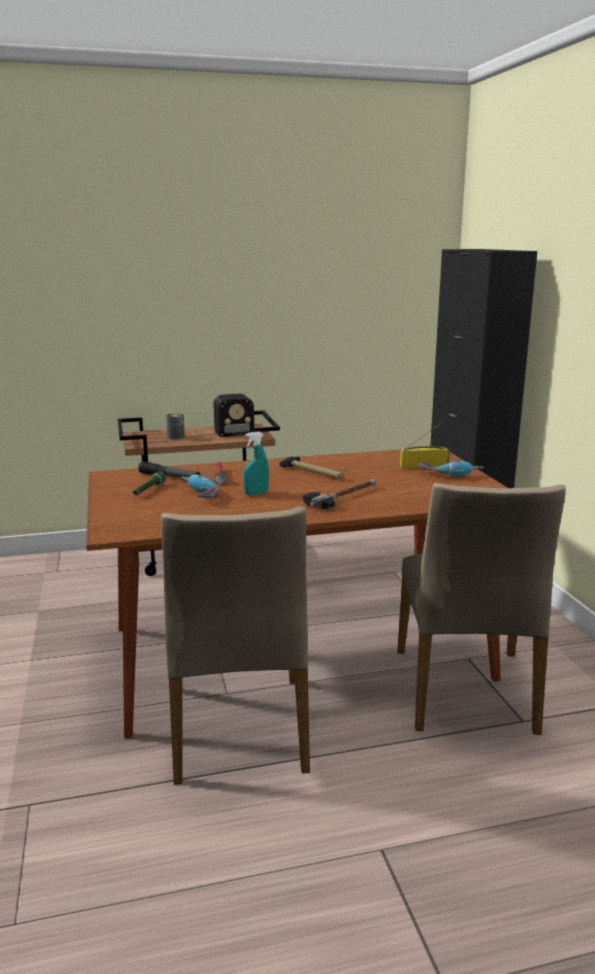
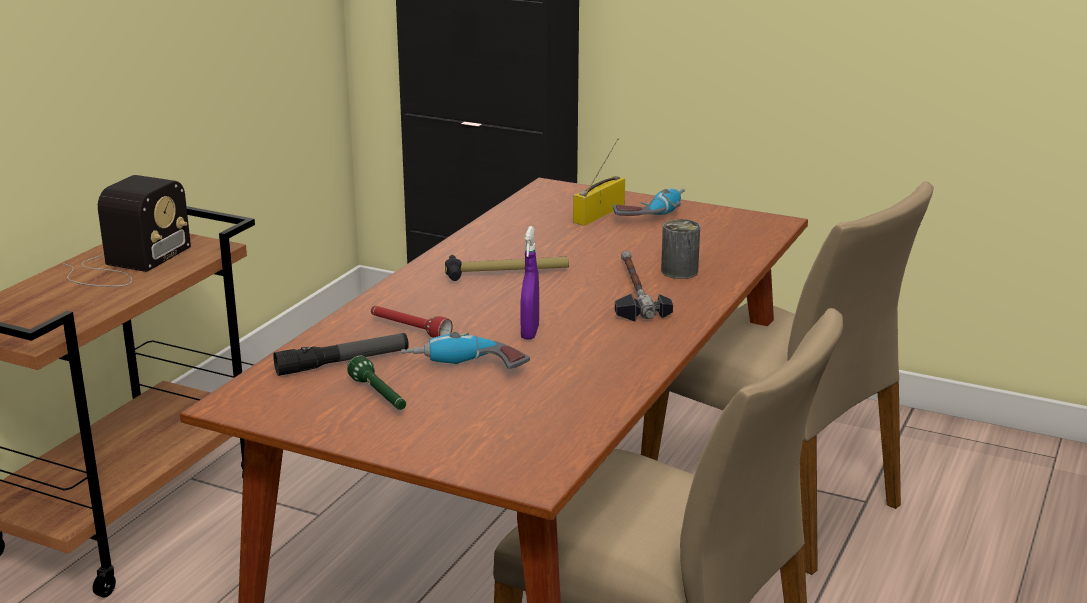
camera: 50 degrees left, 5 degrees up
can [166,413,185,440] -> can moved to [661,219,700,279]
turquoise spray bottle [243,432,269,496] -> purple spray bottle [520,226,539,340]

